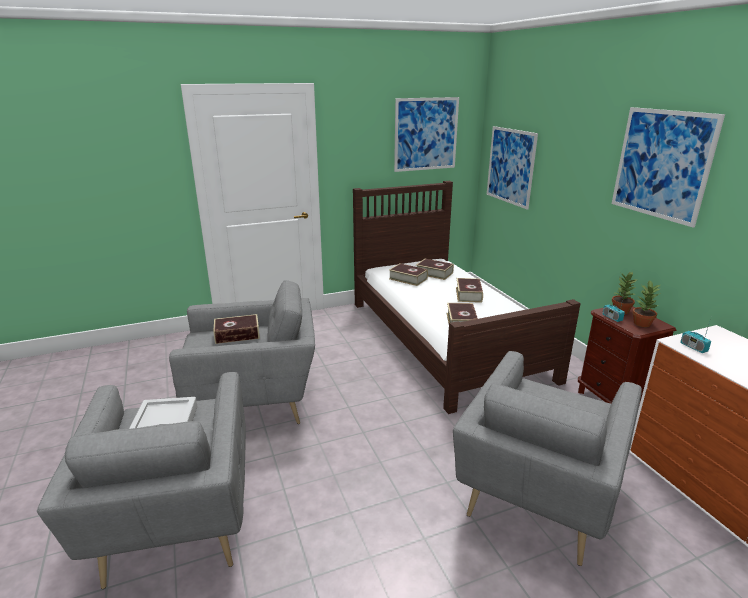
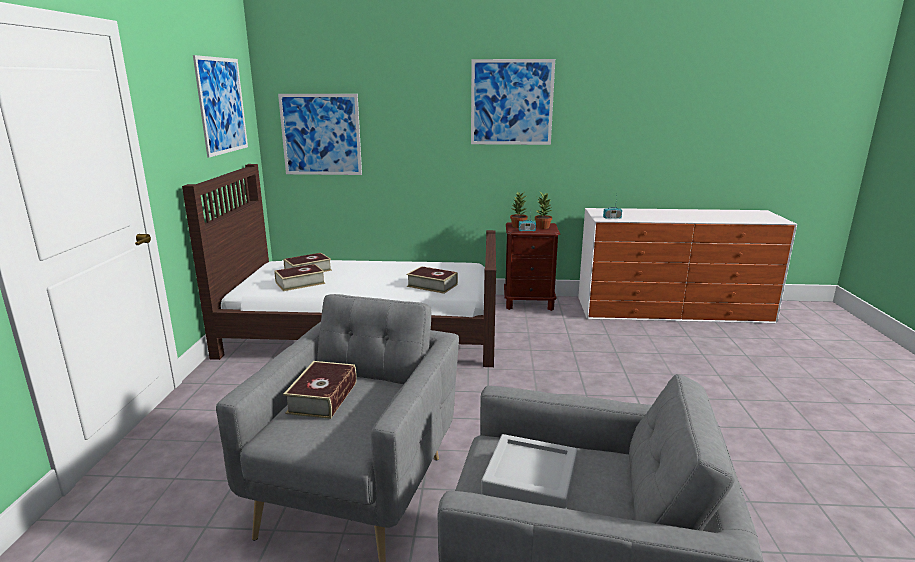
camera: 65 degrees left, 5 degrees down
grey armchair [453,351,642,566] -> none
book [456,278,483,303] -> none

